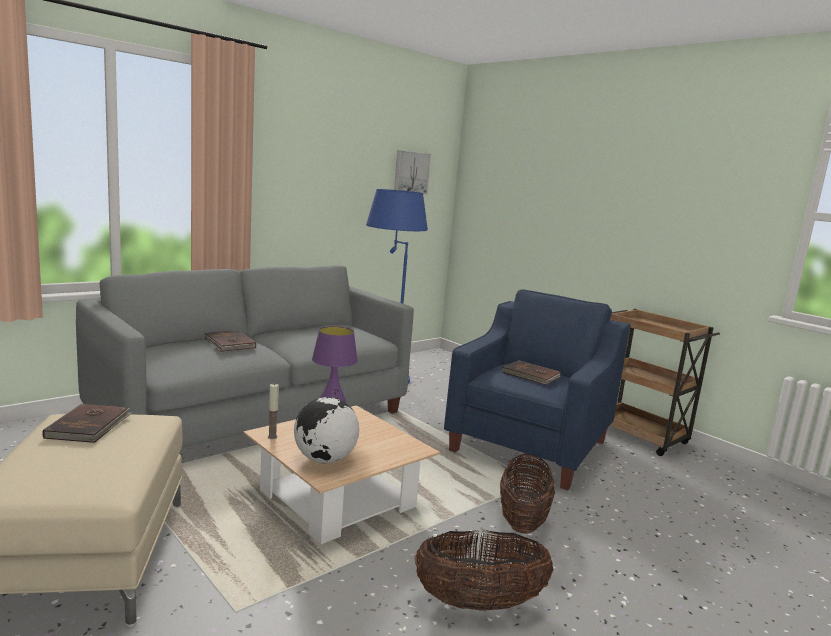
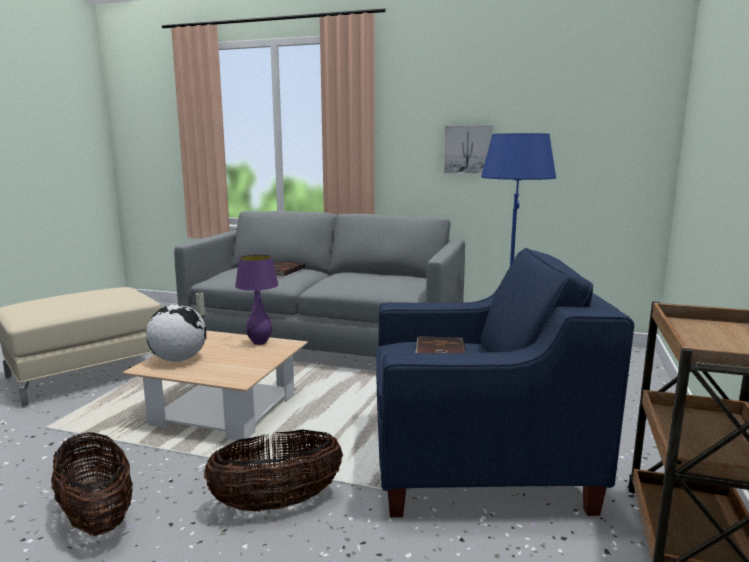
camera: 60 degrees right, 0 degrees up
brown book [42,404,132,443] -> none
picture [394,150,431,195] -> picture moved to [443,125,494,174]

